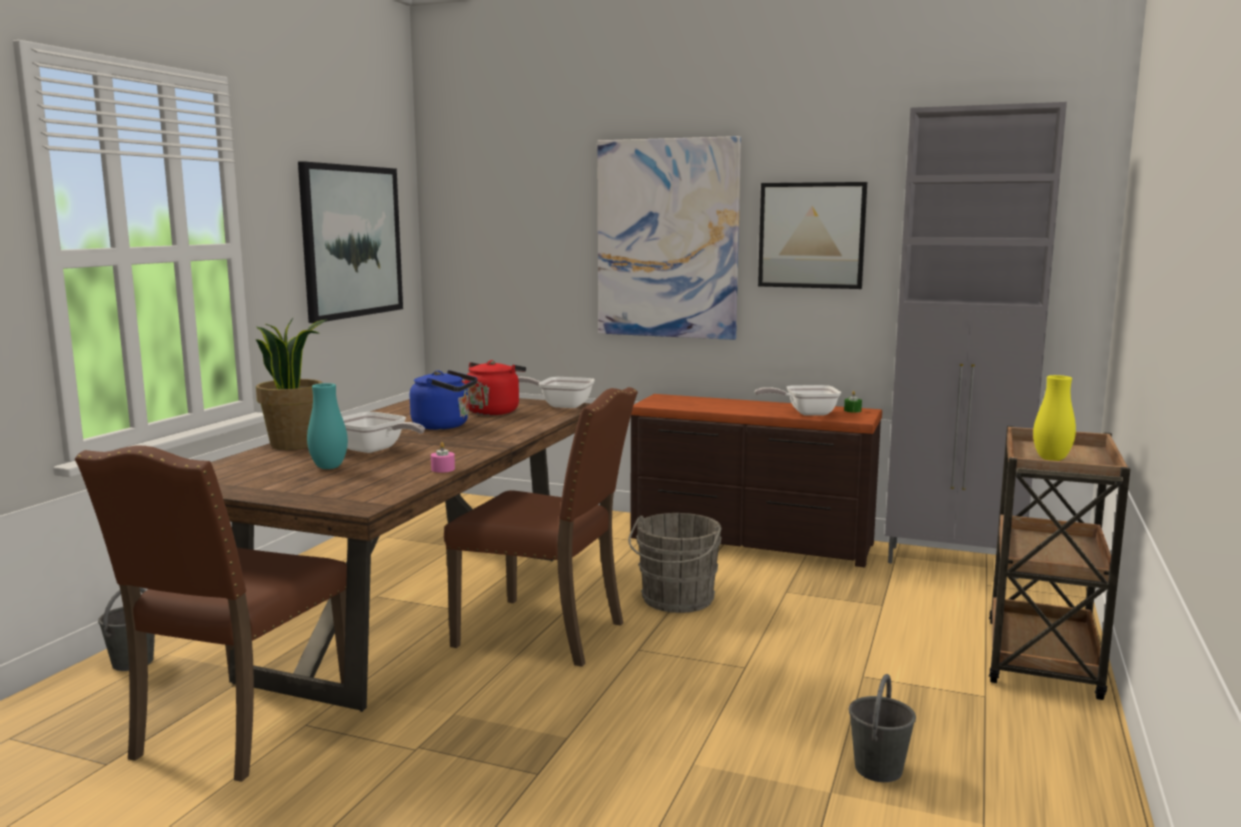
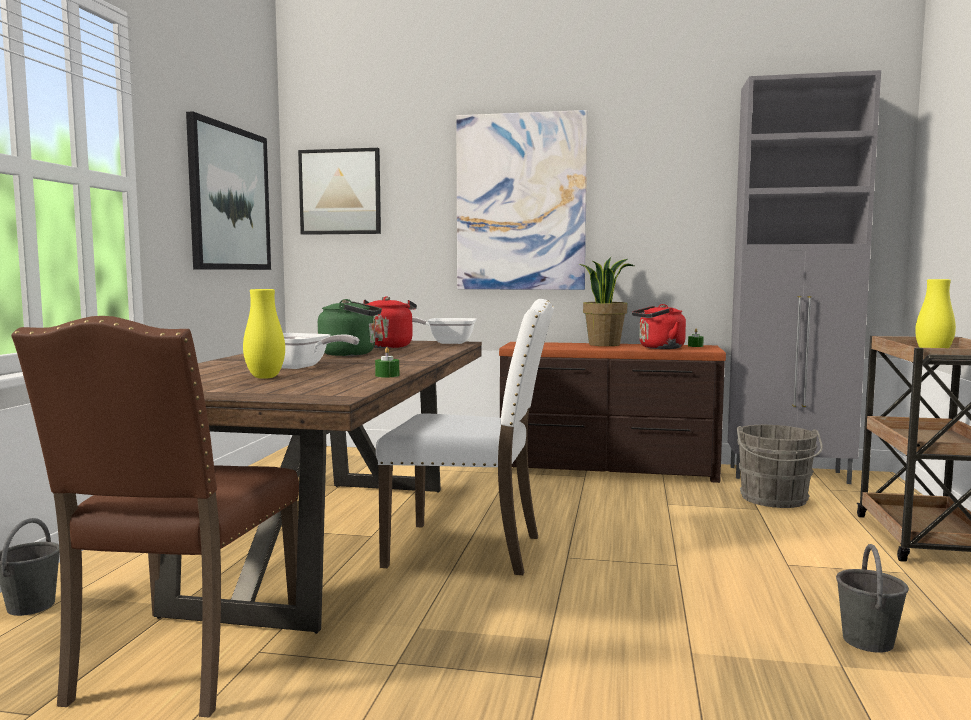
camera: 10 degrees left, 5 degrees down
potted plant [256,318,327,450] -> potted plant moved to [580,257,634,346]
turquoise vase [307,383,348,469] -> yellow vase [243,289,285,379]
blue kettle [410,370,477,430] -> green kettle [318,299,382,356]
pink candle [431,442,455,473] -> green candle [375,347,399,378]
brown chair [444,387,638,667] -> white chair [375,299,554,575]
grey bucket [628,513,722,613] -> grey bucket moved to [737,425,823,508]
frying pan [754,385,841,416] -> red kettle [632,304,686,349]
picture [758,182,867,289] -> picture moved to [298,148,381,235]

